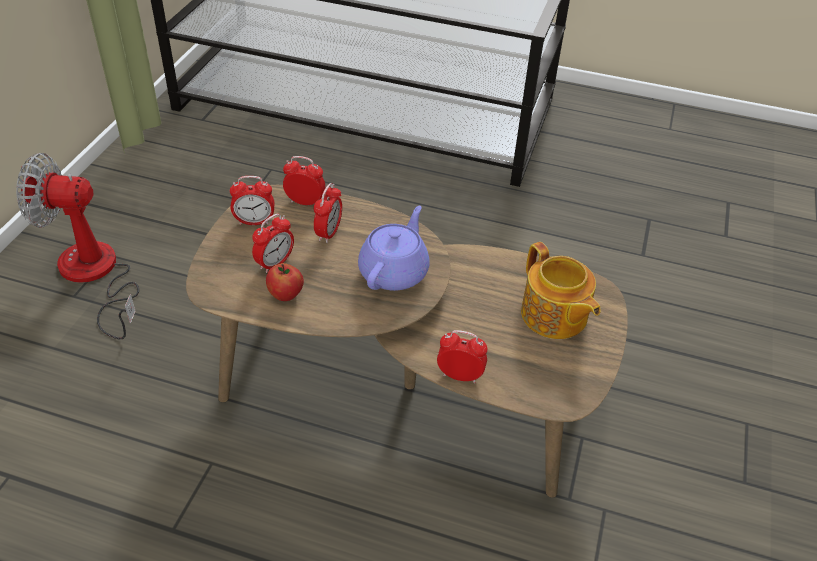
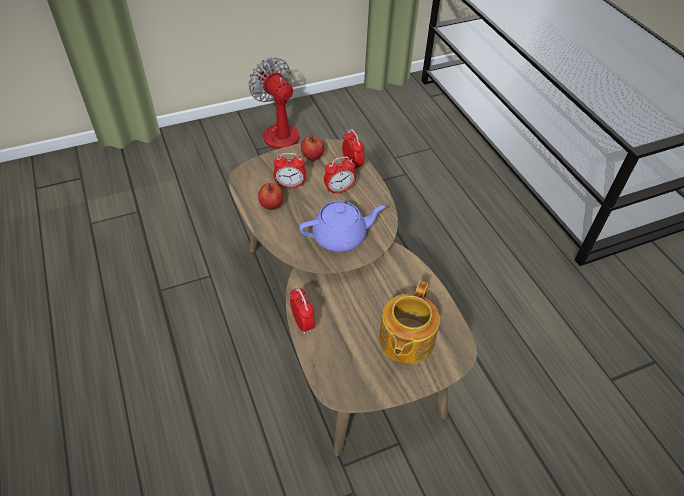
camera: 50 degrees right, 5 degrees up
alarm clock [230,176,274,225] -> apple [301,135,325,161]

